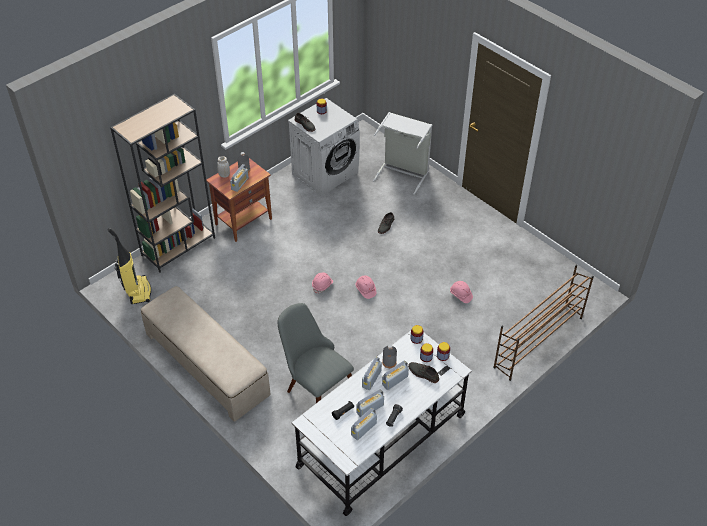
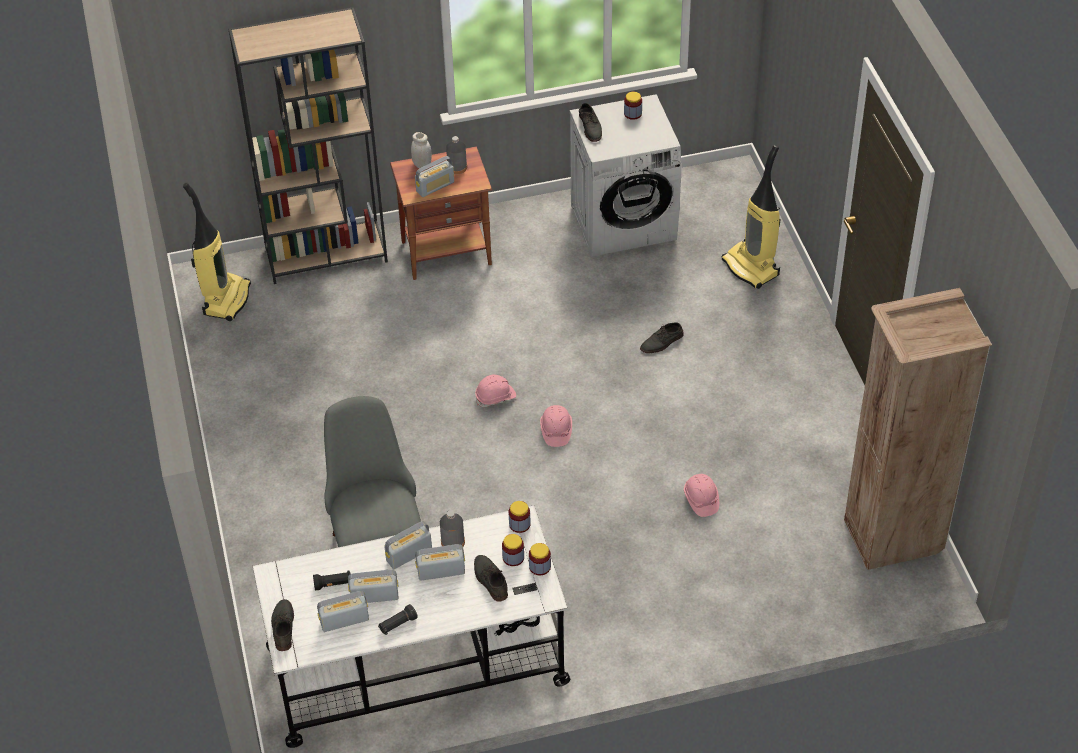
camera: 30 degrees right, 0 degrees up
beige bench [141,286,271,422] -> none
grey laundry basket [373,112,432,195] -> vacuum cleaner [722,145,780,289]
brown shoe rack [493,265,594,381] -> none
none -> grey shoe [271,599,294,651]
none -> brown cabinet [844,288,992,570]

